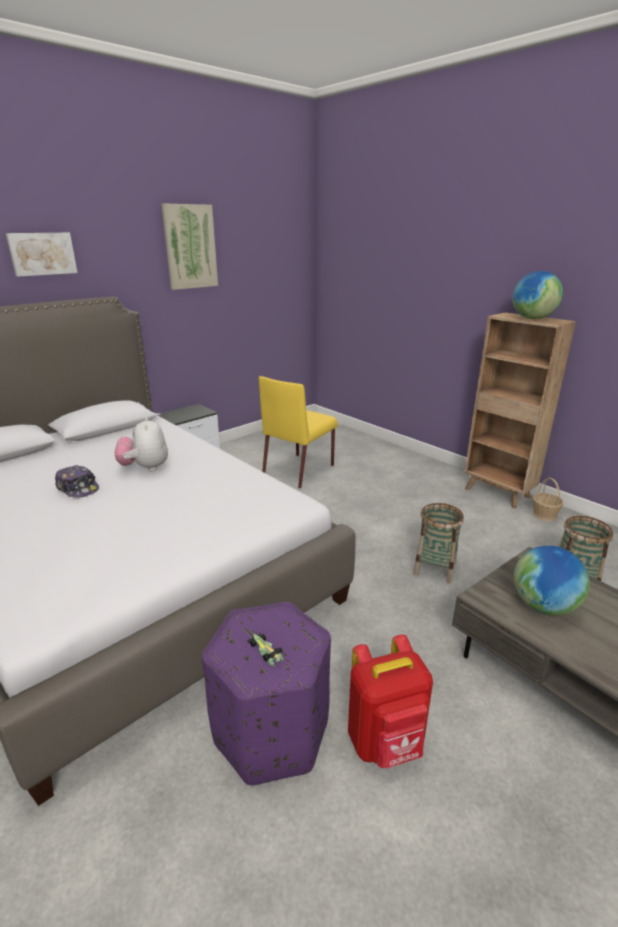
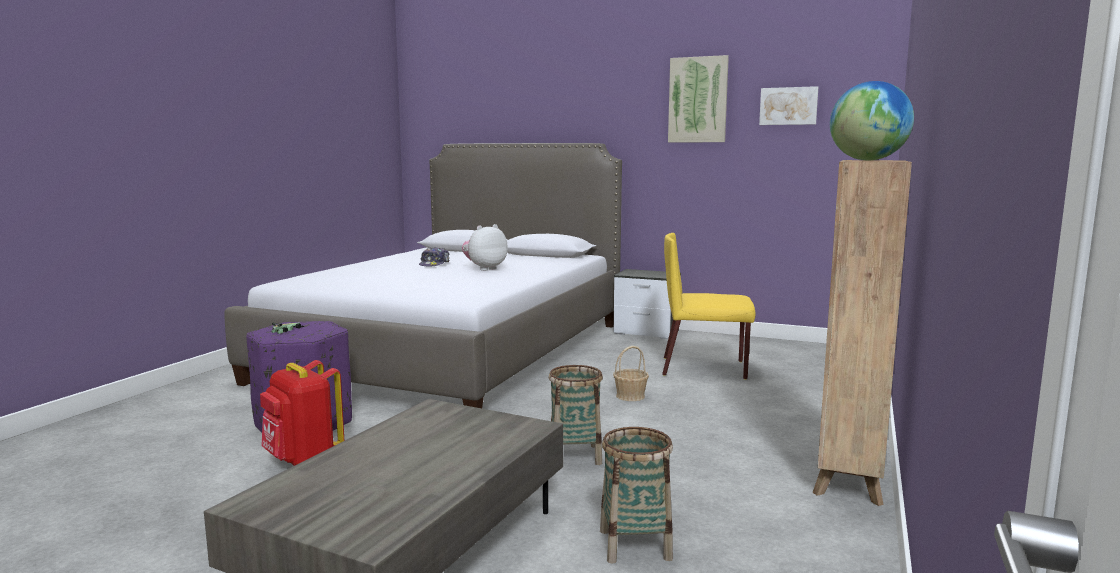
camera: 65 degrees right, 15 degrees down
picture [6,233,78,277] -> picture moved to [759,86,818,125]
globe [514,546,590,616] -> none
basket [533,478,564,521] -> basket moved to [613,346,649,401]

